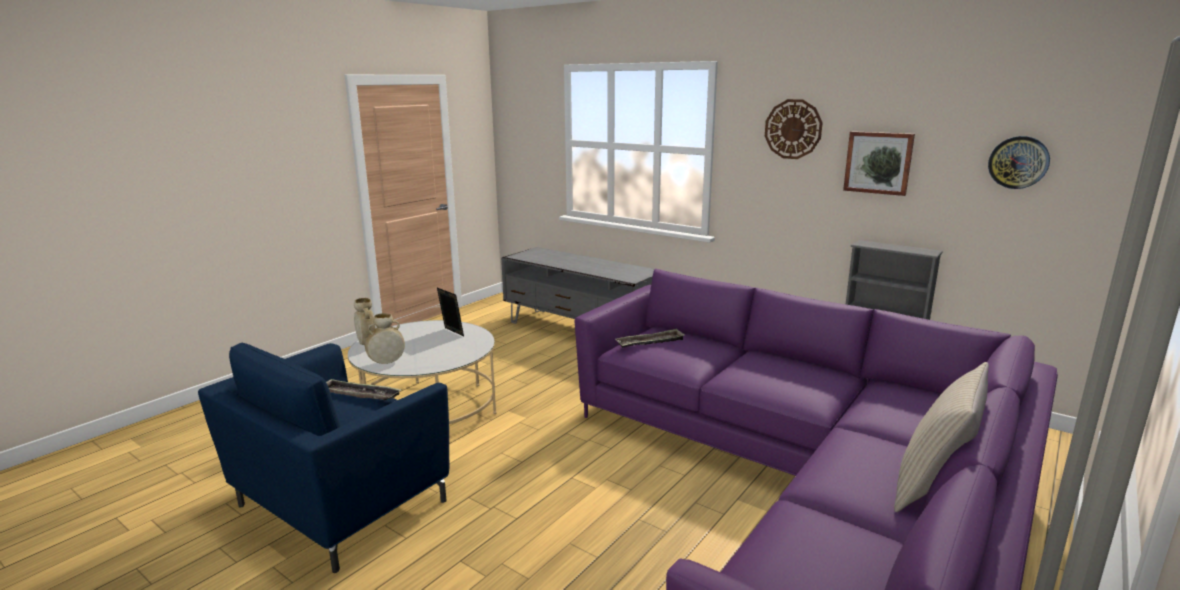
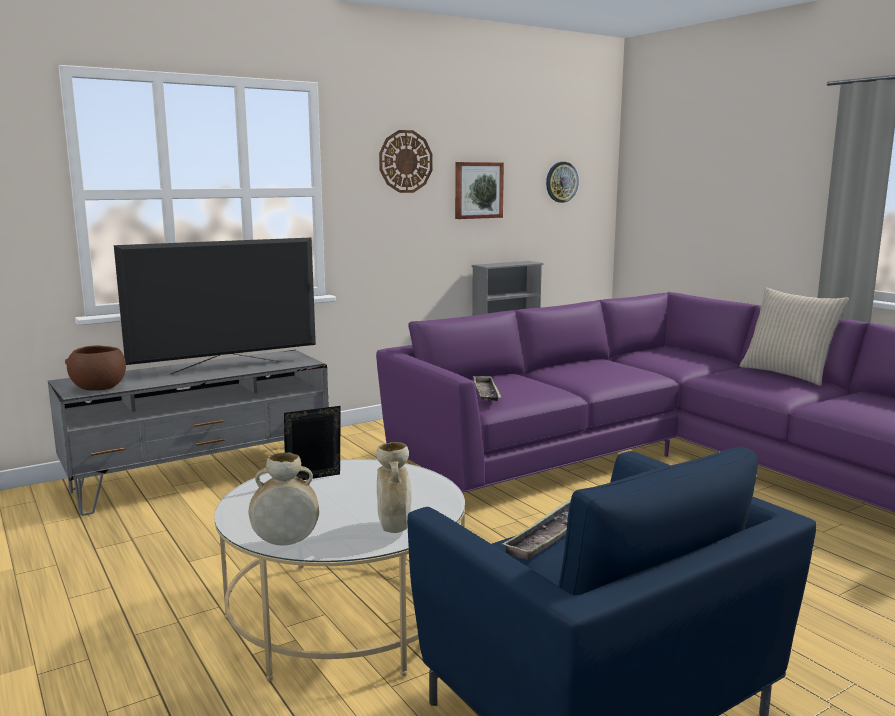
camera: 70 degrees left, 5 degrees down
none -> brown bowl [65,345,126,391]
none -> television [114,237,316,376]

